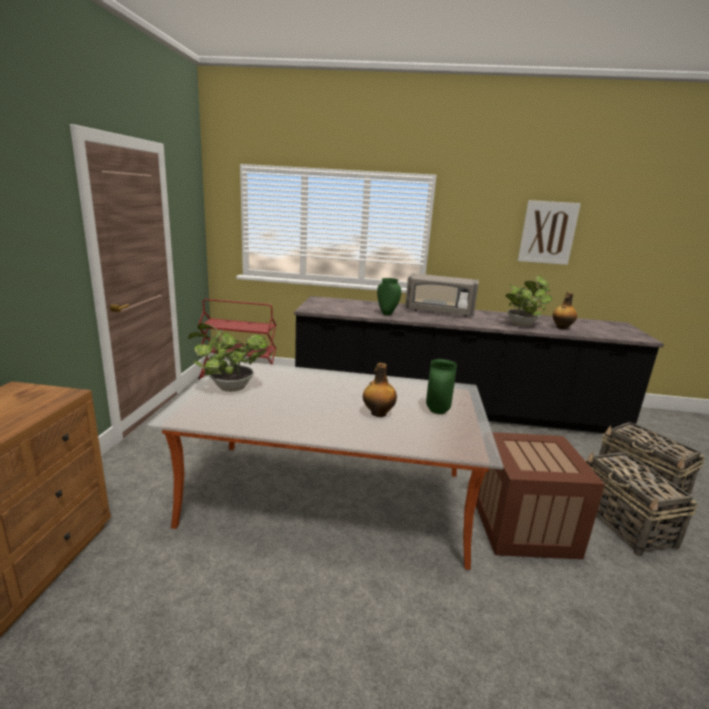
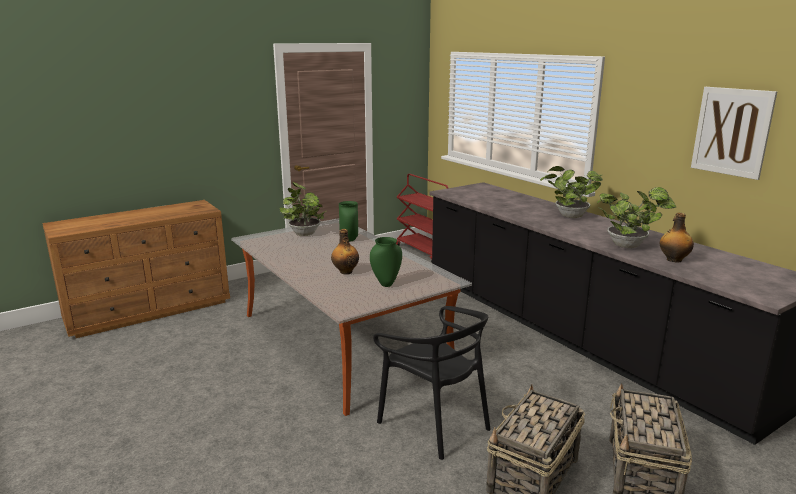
camera: 50 degrees right, 0 degrees up
green vase [377,278,401,315] -> green vase moved to [339,201,358,242]
grey microwave [405,273,479,317] -> potted plant [540,166,603,218]
crate [476,432,605,559] -> black chair [373,306,491,460]

